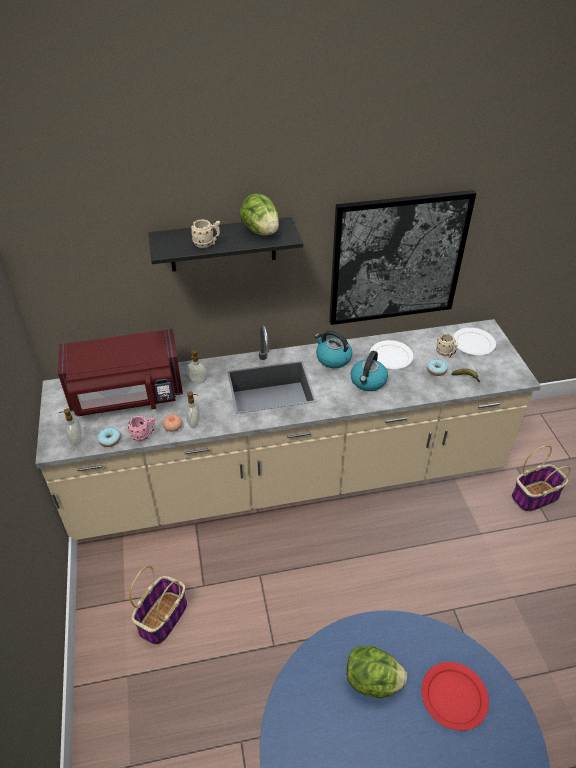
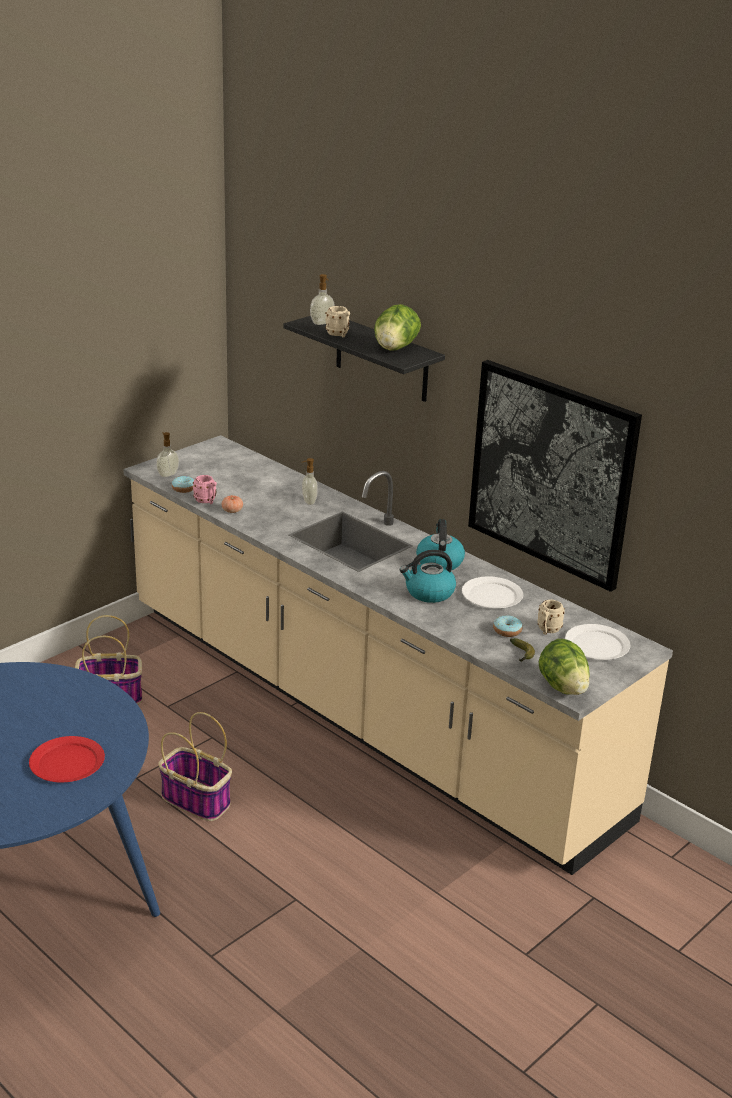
camera: 55 degrees right, 15 degrees down
red microwave [58,329,183,416] -> none
soap dispenser [186,391,200,428] -> soap dispenser moved to [310,274,334,325]
lettuce [347,646,407,698] -> lettuce moved to [539,639,590,695]
basket [511,445,570,512] -> basket moved to [158,712,232,821]

